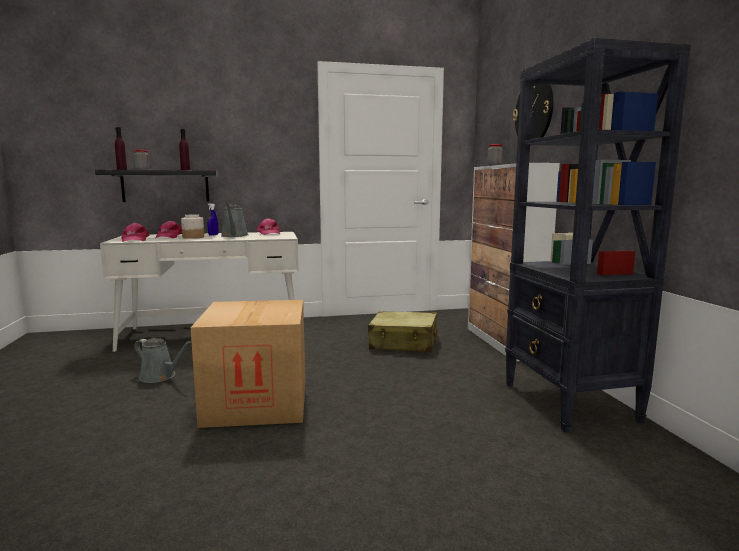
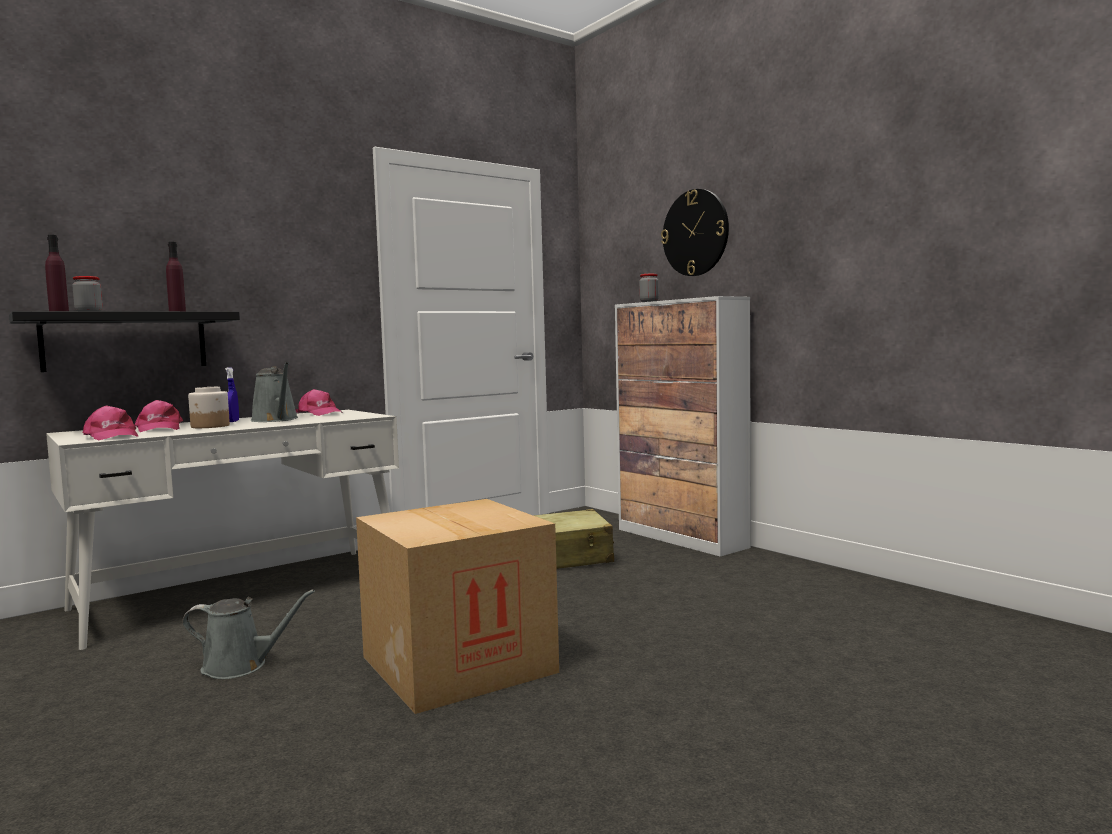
camera: 25 degrees left, 5 degrees down
black bookcase [505,38,691,432] -> none

